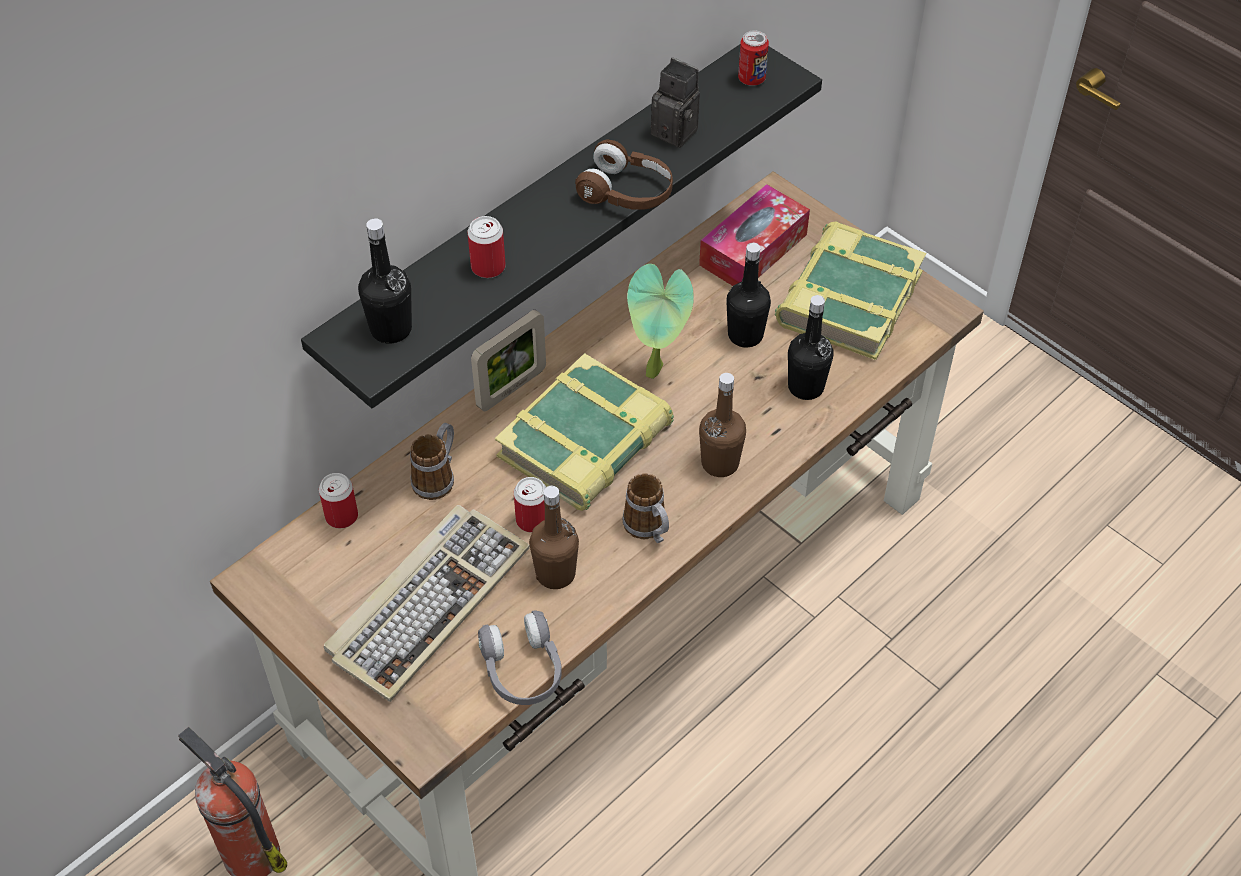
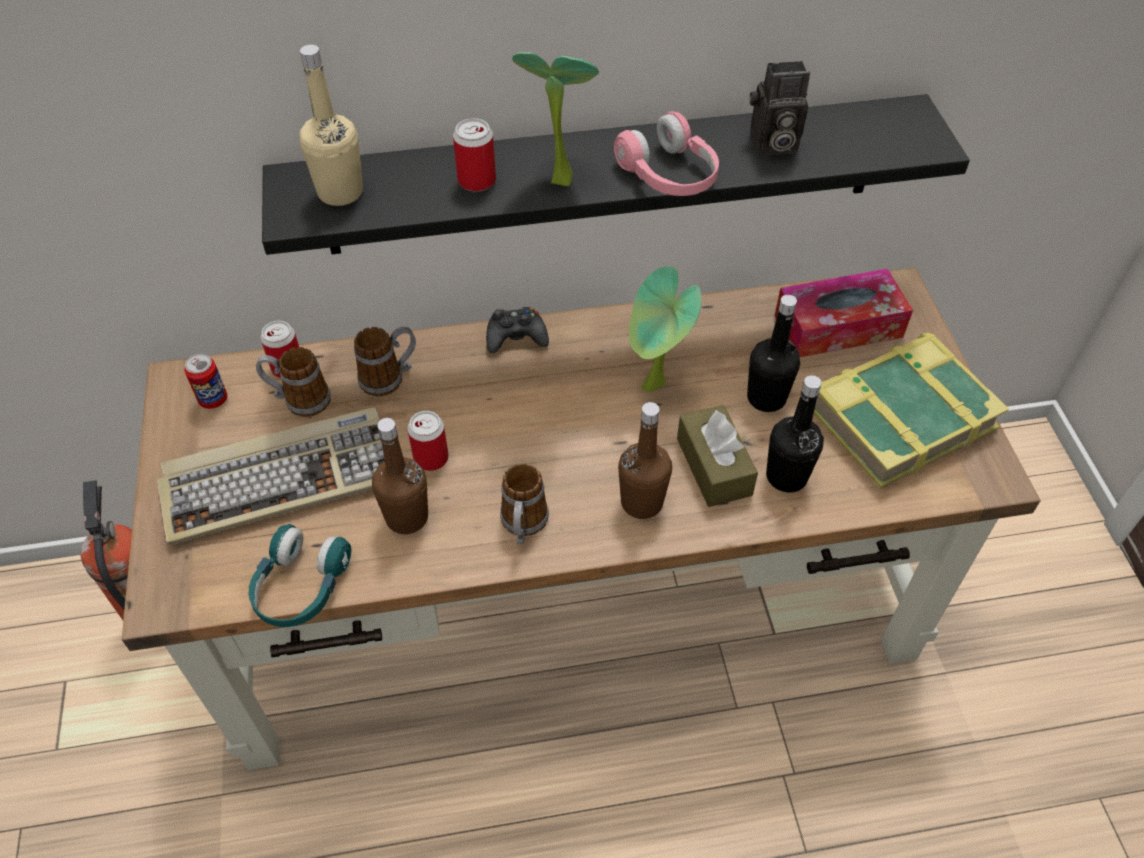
camera: 35 degrees right, 0 degrees up
black bottle [358,218,412,344] -> beige bottle [299,45,363,206]
picture frame [471,310,546,411] -> black game controller [486,307,549,353]
grey headphones [478,610,562,705] -> turquoise headphones [249,524,351,627]
book [495,353,674,511] -> none
brown headphones [575,139,673,210] -> pink headphones [614,111,719,196]
camera [651,57,700,148] -> camera turned 105 degrees clockwise [750,61,810,156]
can [738,30,769,86] -> can moved to [184,354,227,409]
none -> mug [256,347,331,417]
none -> potted plant [512,52,599,186]
none -> brown tissue box [677,405,758,507]

